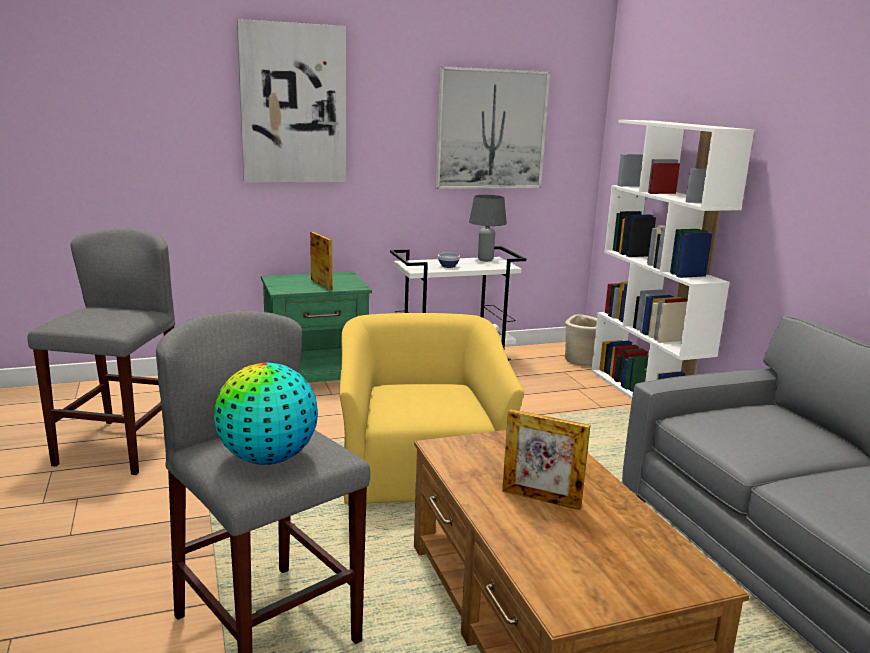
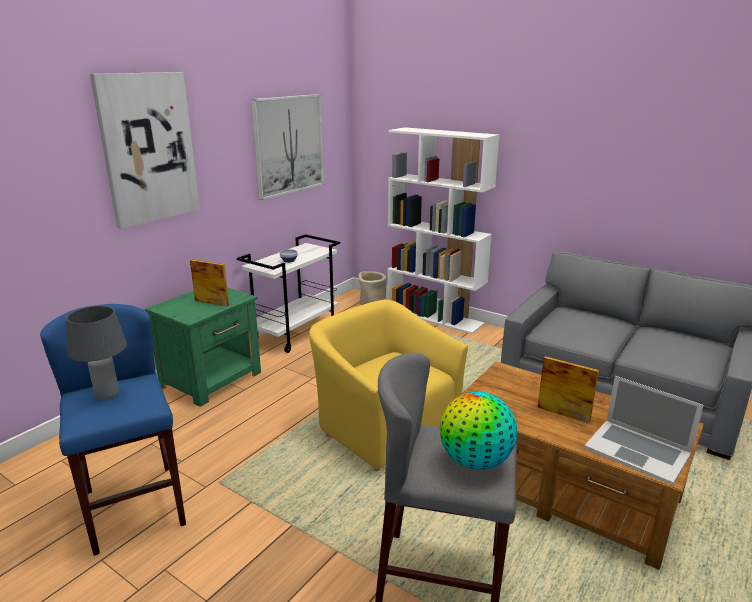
camera: 35 degrees left, 5 degrees up
grey stool [27,228,175,475] -> blue stool [40,304,186,556]
grey table lamp [469,194,507,261] -> grey table lamp moved to [66,306,127,400]
picture frame [502,409,590,510] -> picture frame turned 135 degrees counterclockwise [538,356,599,423]
none -> laptop [584,376,704,485]

